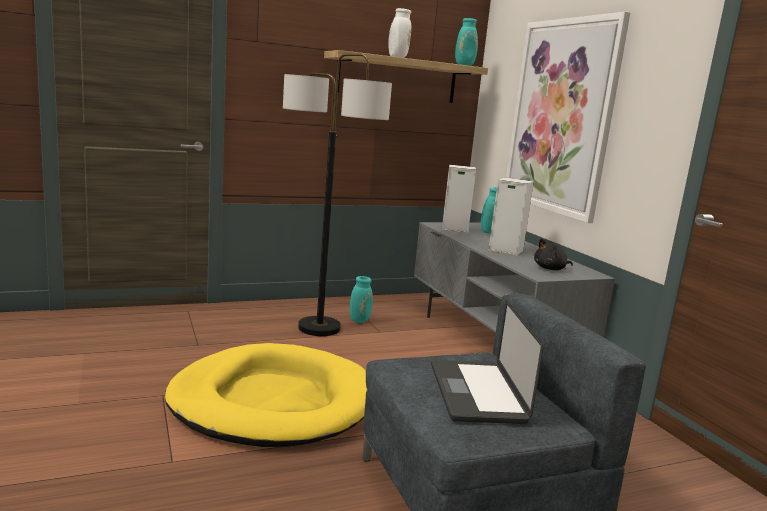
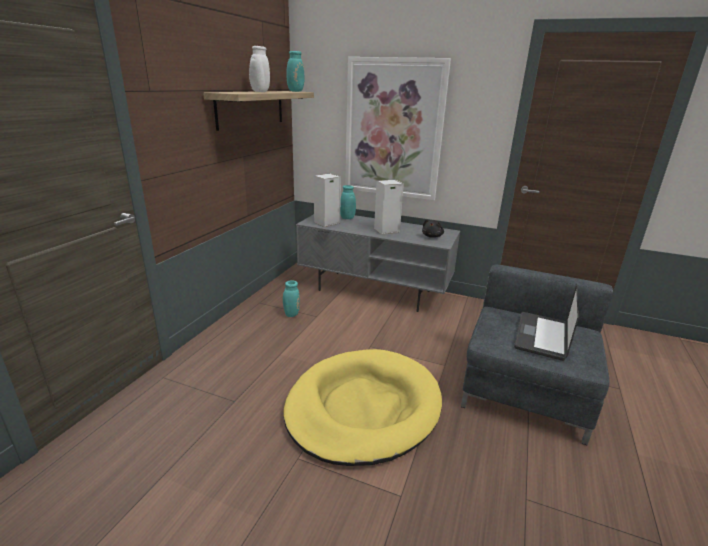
camera: 45 degrees left, 10 degrees up
floor lamp [283,53,392,336] -> none
laptop [431,300,544,424] -> laptop turned 75 degrees clockwise [514,284,579,361]

